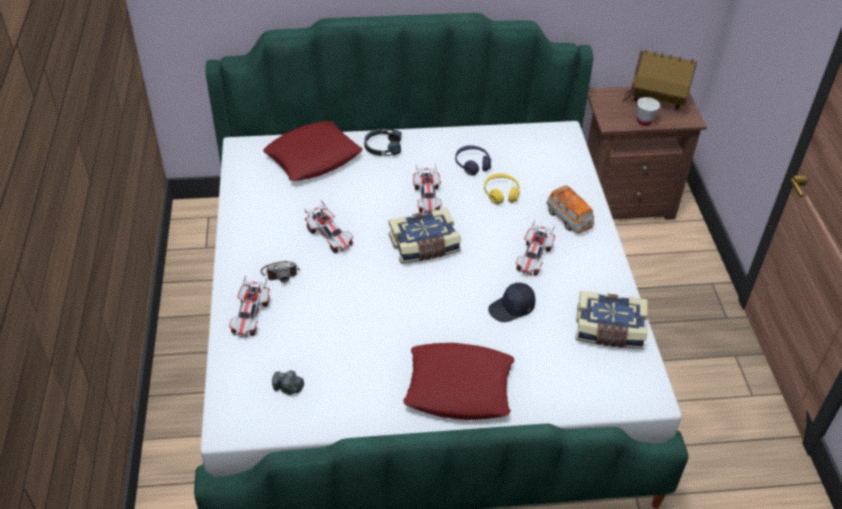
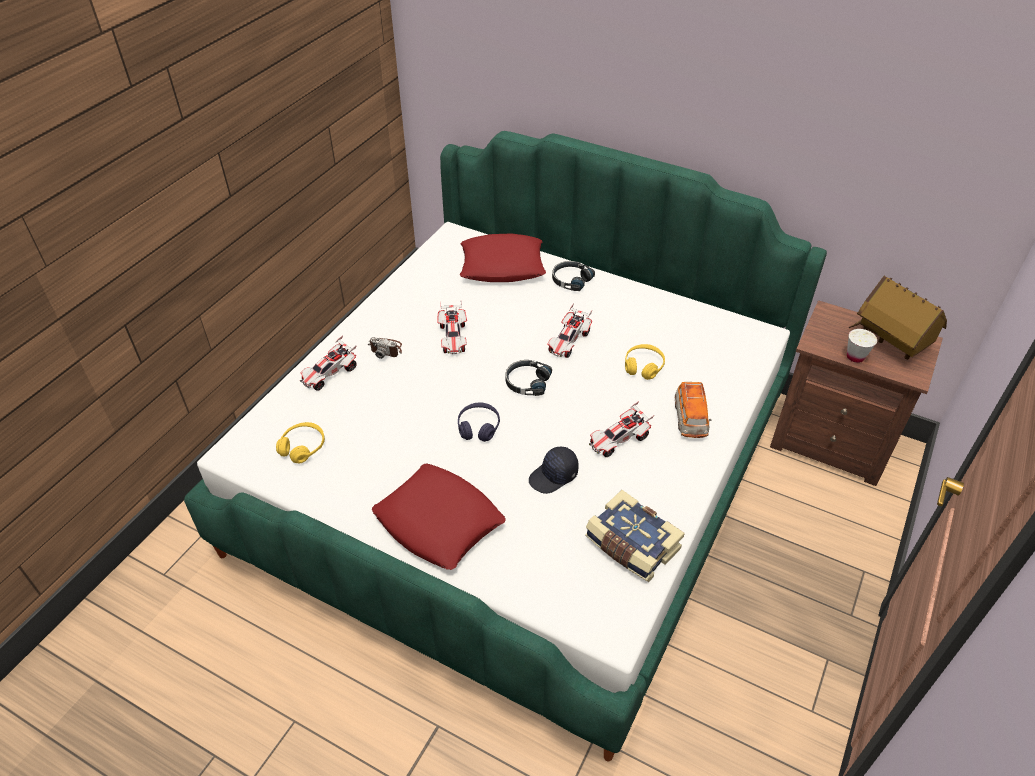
camera: 35 degrees right, 0 degrees up
camera [272,371,304,395] -> yellow headphones [276,422,325,463]
book [389,208,462,264] -> black headphones [505,360,552,396]
purple headphones [455,145,491,175] -> purple headphones moved to [458,402,500,442]
black cap [488,283,535,322] -> black cap turned 45 degrees counterclockwise [529,447,579,494]

